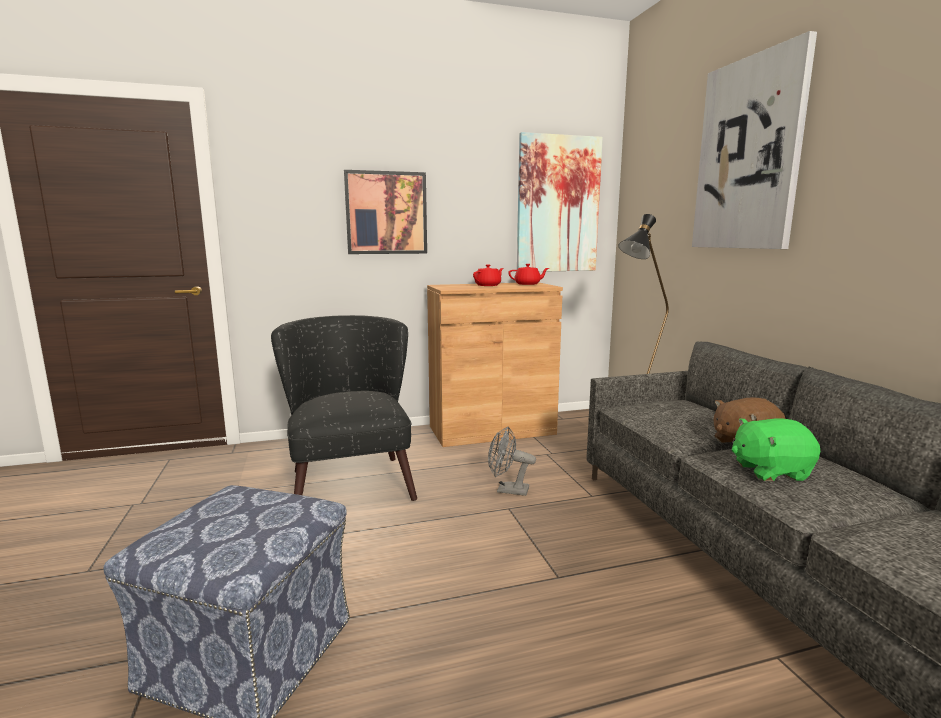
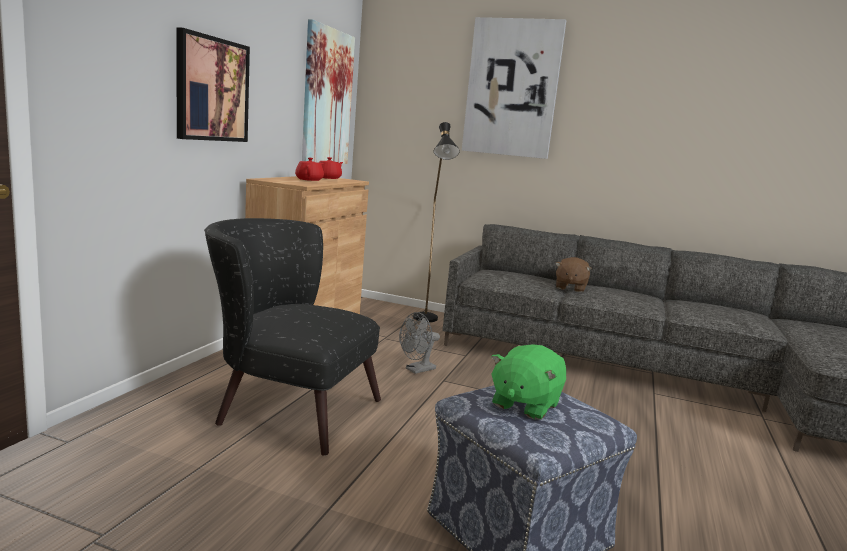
camera: 55 degrees left, 0 degrees up
green plush toy [732,418,820,481] -> green plush toy moved to [491,344,566,420]

